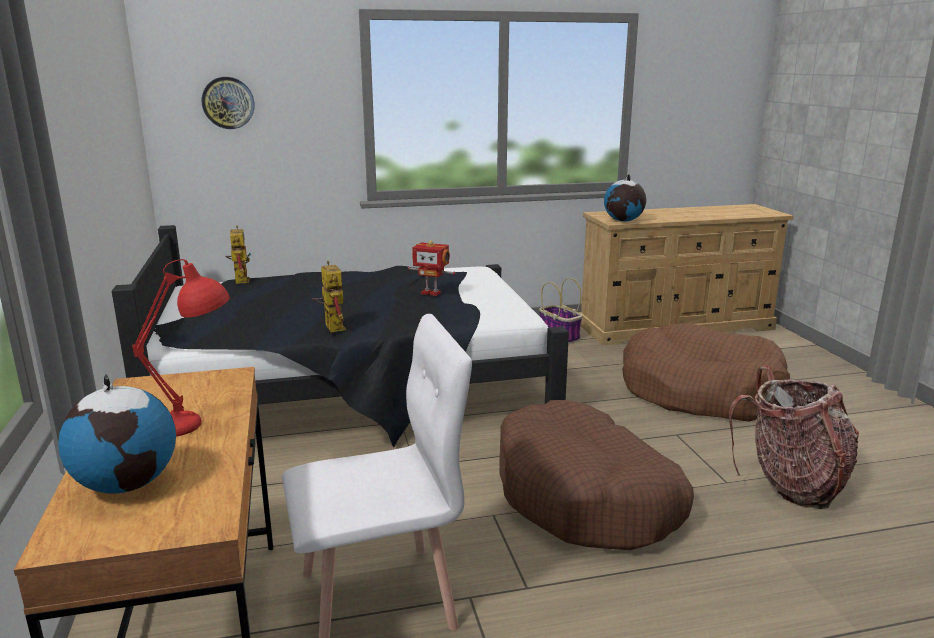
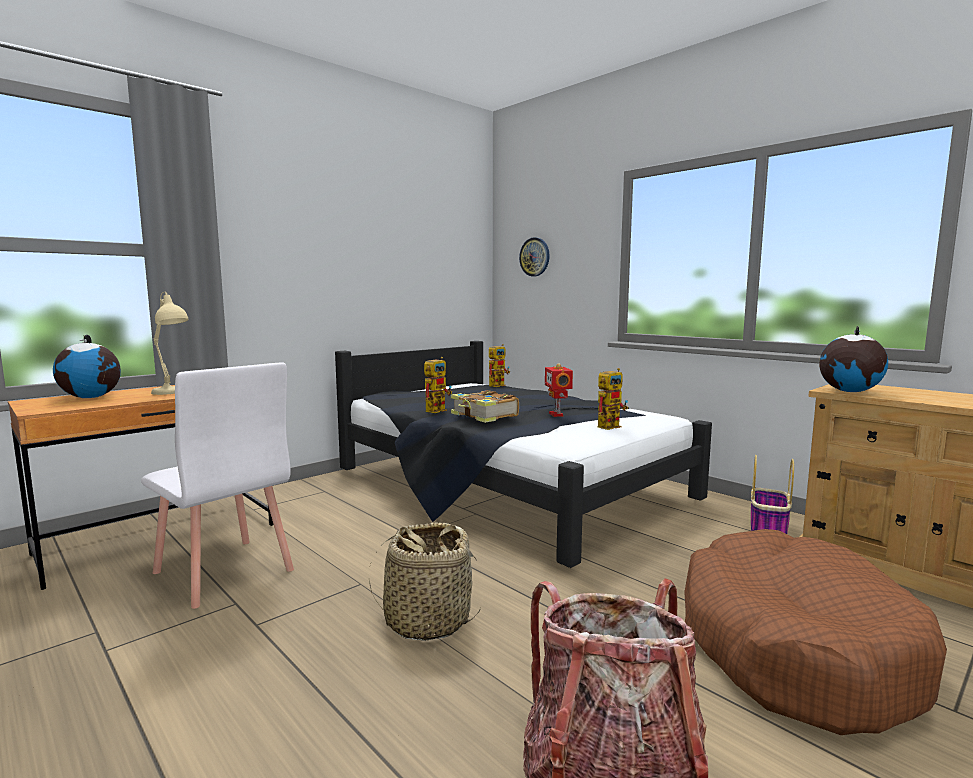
camera: 60 degrees right, 10 degrees down
red table lamp [132,259,230,436] -> beige table lamp [151,292,189,395]
brown dog bed [499,400,694,550] -> basket [369,522,482,641]
none -> book [451,390,519,423]
none -> toy robot [598,368,628,430]

